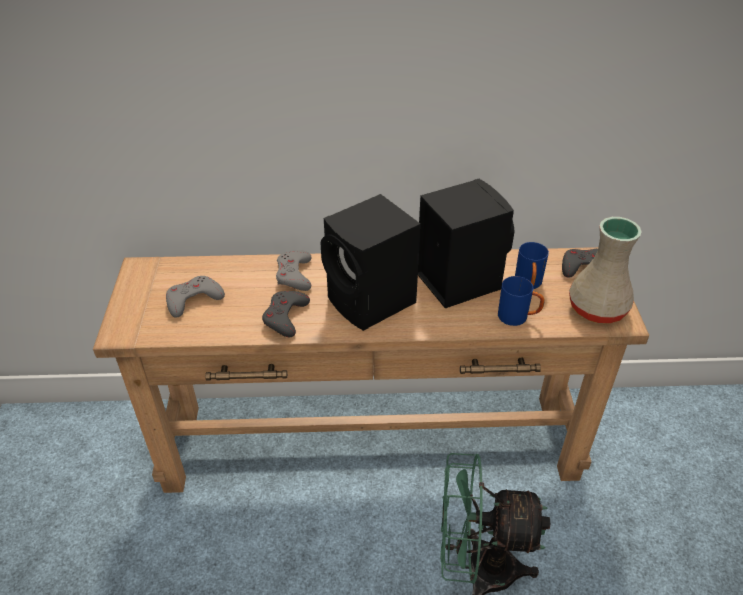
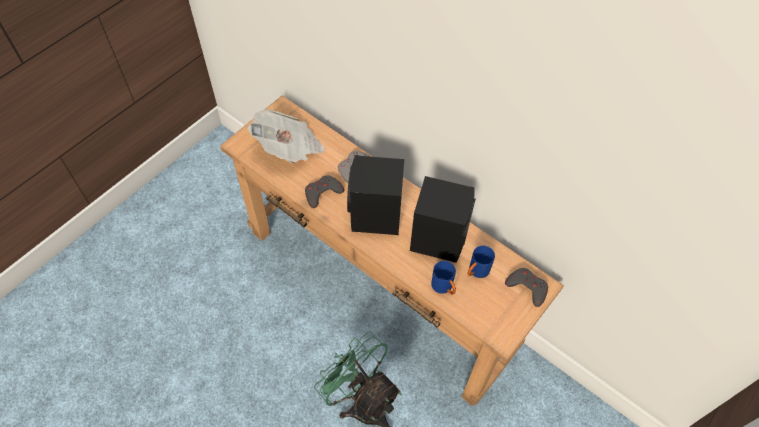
camera: 40 degrees right, 15 degrees up
grey game controller [166,276,225,318] -> newspaper [247,109,325,163]
beige vase [569,217,642,323] -> none

